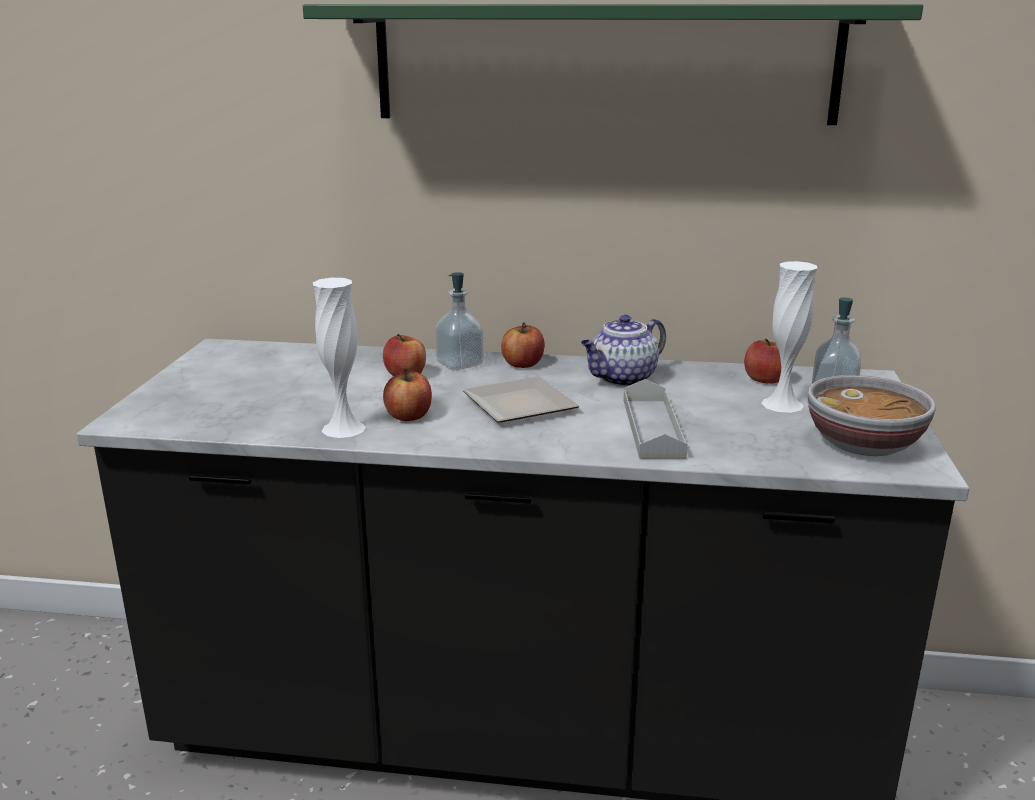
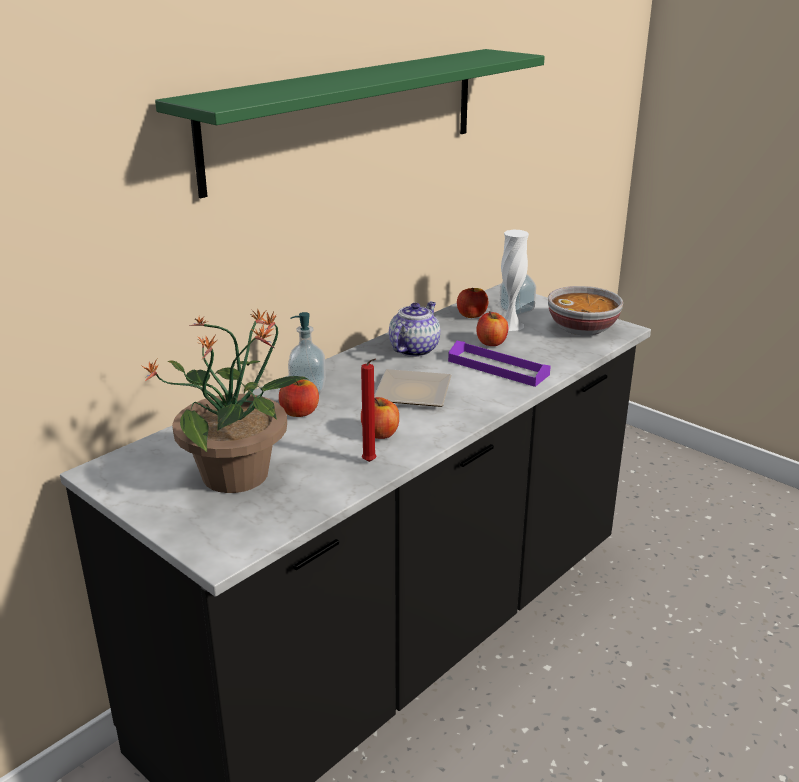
camera: 55 degrees left, 5 degrees up
white vase [313,278,366,438] -> red candle [361,359,376,462]
apple [501,322,545,368] -> apple moved to [476,311,508,346]
teapot [581,315,666,387] -> teapot turned 150 degrees counterclockwise [389,302,440,357]
grey tray [624,379,688,459] -> purple tray [448,341,551,387]
none -> potted plant [142,309,309,493]

